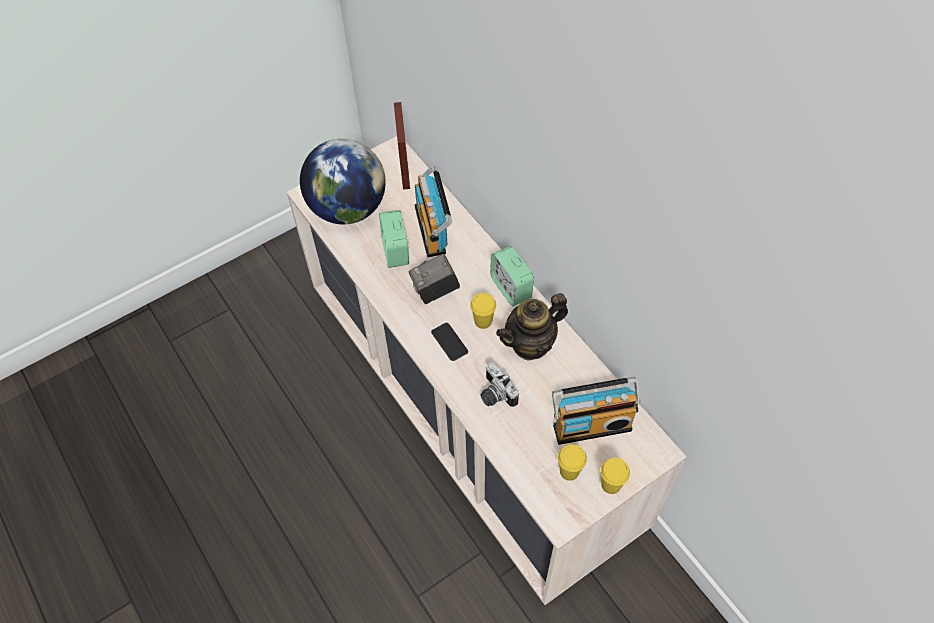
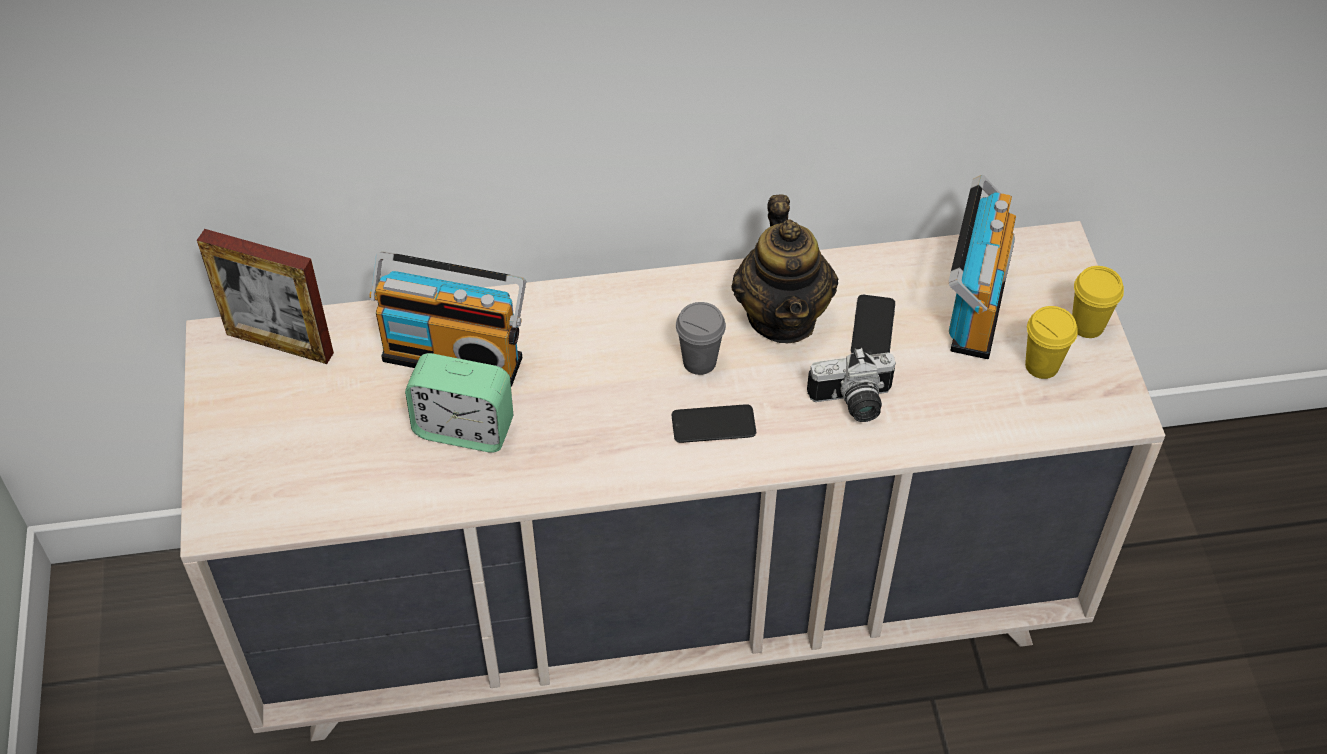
camera: 65 degrees left, 5 degrees down
globe [300,139,386,224] -> none
camera [409,254,460,304] -> none
yellow cup [470,293,496,329] -> grey cup [676,302,726,375]
alarm clock [490,246,534,306] -> none
none -> phone [851,295,895,355]

